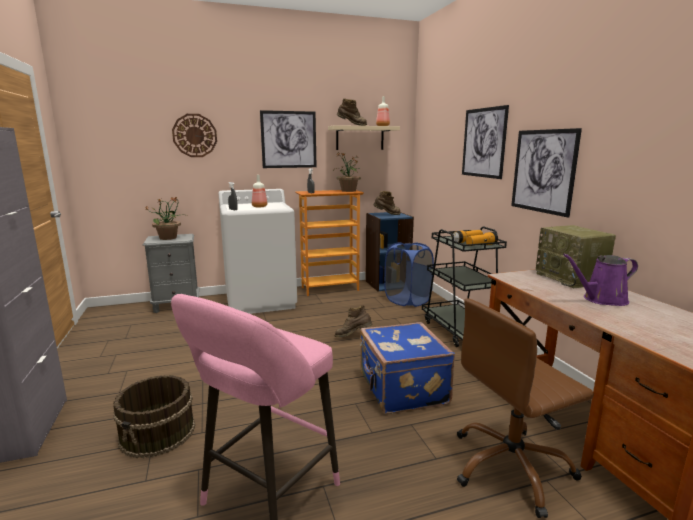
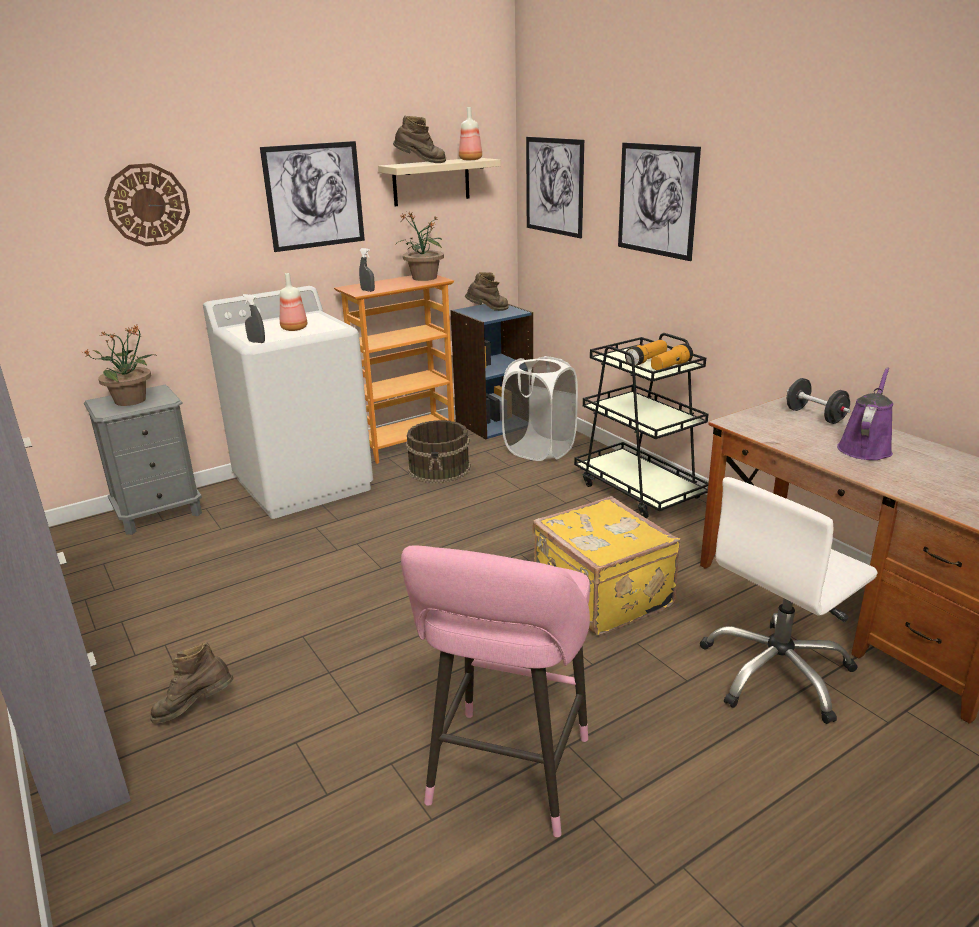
camera: 15 degrees left, 10 degrees up
brown bucket [114,375,196,458] -> brown bucket moved to [406,420,470,483]
brown boot [335,305,373,337] -> brown boot moved to [150,642,234,723]
blue suitcase [360,322,455,414] -> yellow suitcase [532,496,681,635]
blue laundry basket [384,242,434,307] -> white laundry basket [502,356,578,461]
brown office chair [457,298,594,518] -> white office chair [700,477,878,724]
picture [511,128,582,217] -> picture moved to [526,137,584,238]
radio [536,225,616,288] -> black dumbbell [787,378,851,424]
purple watering can [563,254,638,306] -> purple watering can turned 150 degrees clockwise [837,368,893,460]

